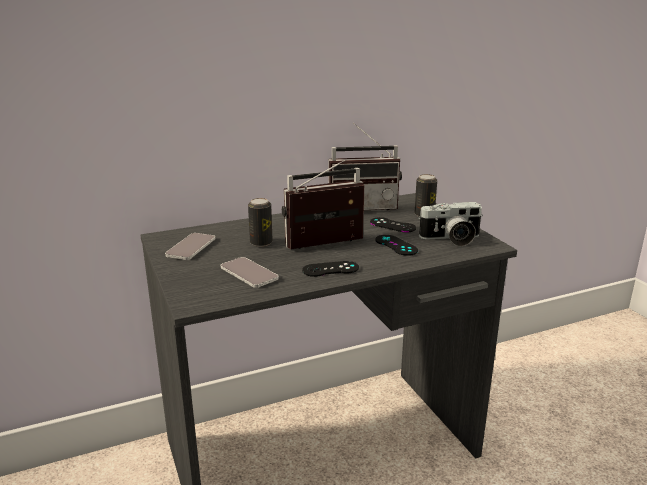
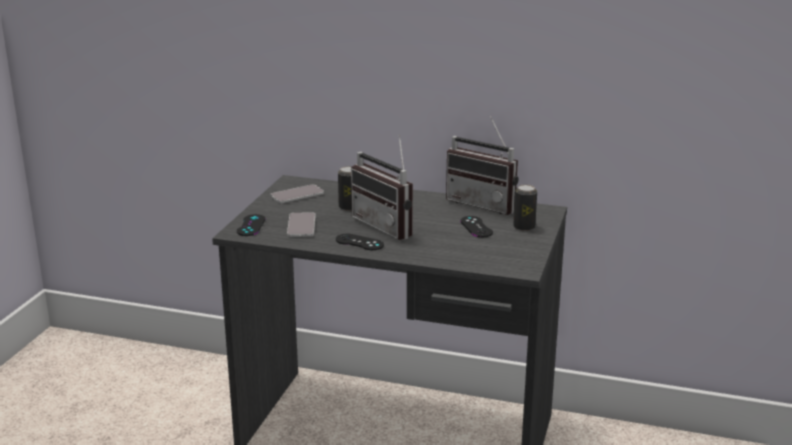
camera: 40 degrees right, 0 degrees up
radio [282,160,364,249] -> radio turned 150 degrees counterclockwise [351,134,413,240]
black game controller [375,235,418,256] -> black game controller moved to [237,214,265,236]
camera [418,202,483,246] -> none

